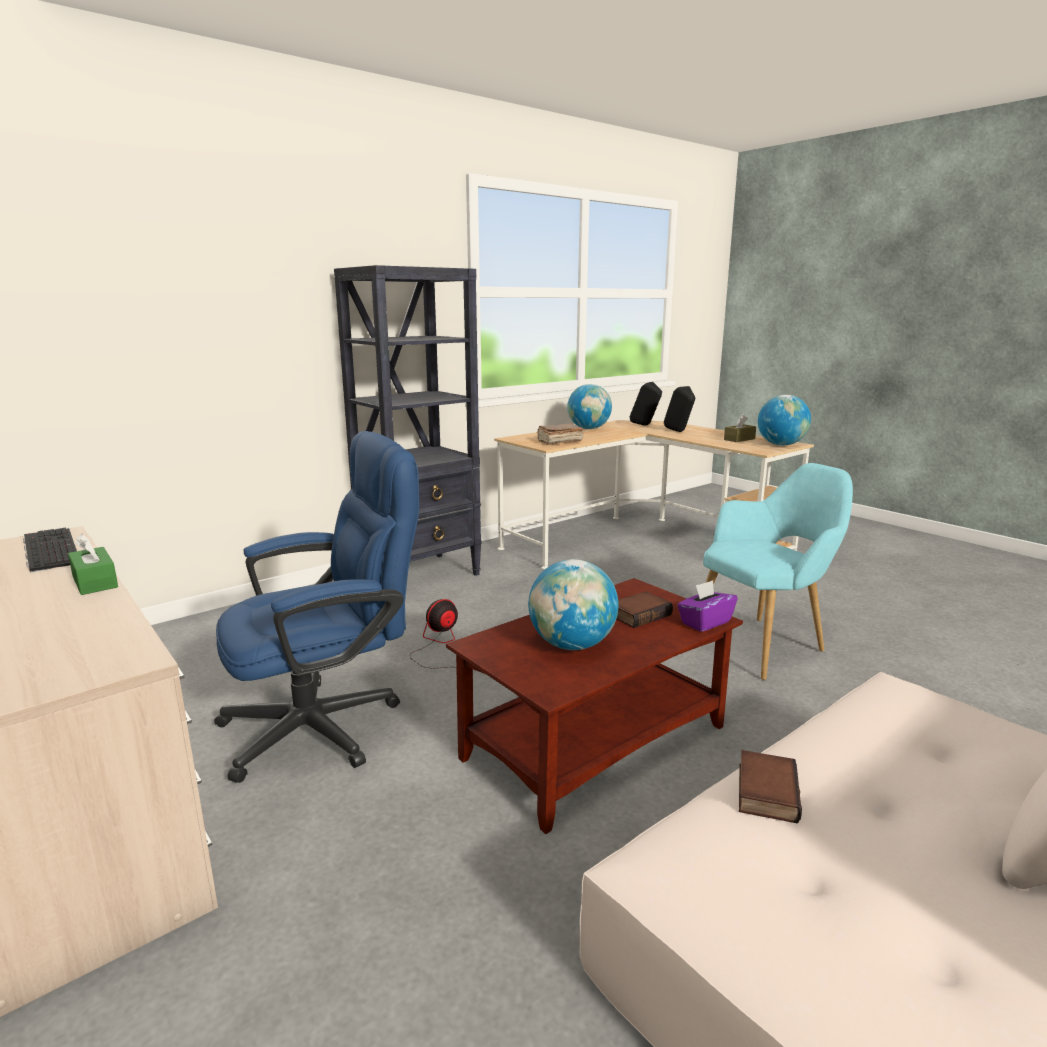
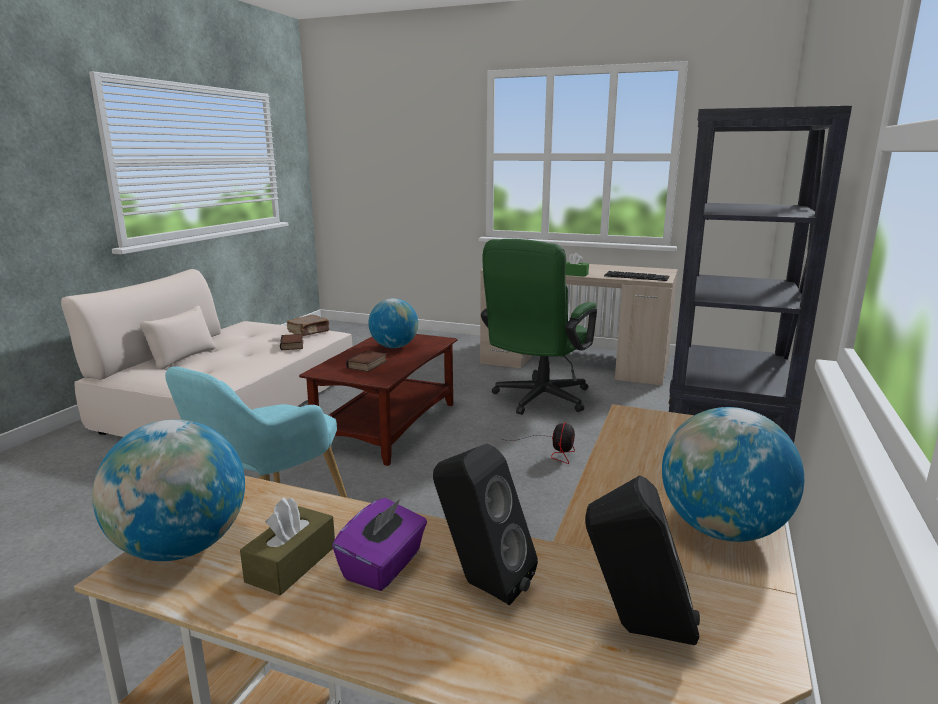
camera: 150 degrees right, 0 degrees up
blue office chair [214,431,419,783] -> green office chair [481,239,597,415]
brown book [537,424,584,445] -> brown book moved to [286,315,329,336]
purple tissue box [677,580,738,632] -> purple tissue box moved to [332,498,427,591]

